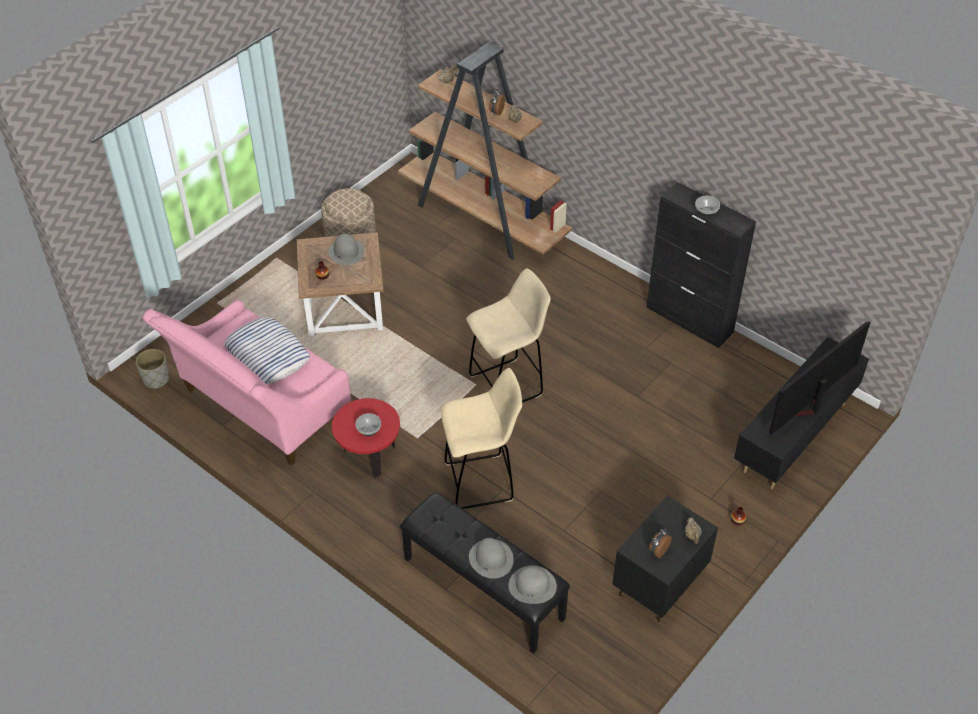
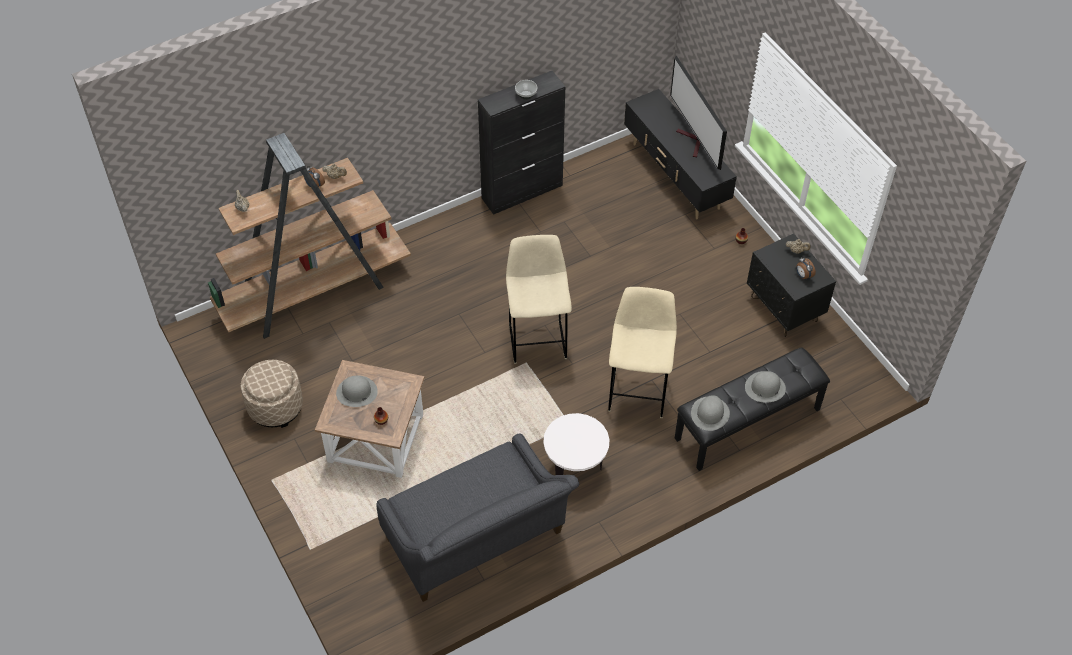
camera: 70 degrees left, 5 degrees up
grey planter [136,349,169,389] -> none
pink sofa [142,300,351,466] -> grey sofa [376,433,579,602]
pillow [224,317,310,384] -> none
red side table [332,398,400,478] -> white side table [543,413,610,475]
bowl [355,413,381,436] -> none
grey hat [508,565,557,604] -> grey hat moved to [691,395,730,431]

